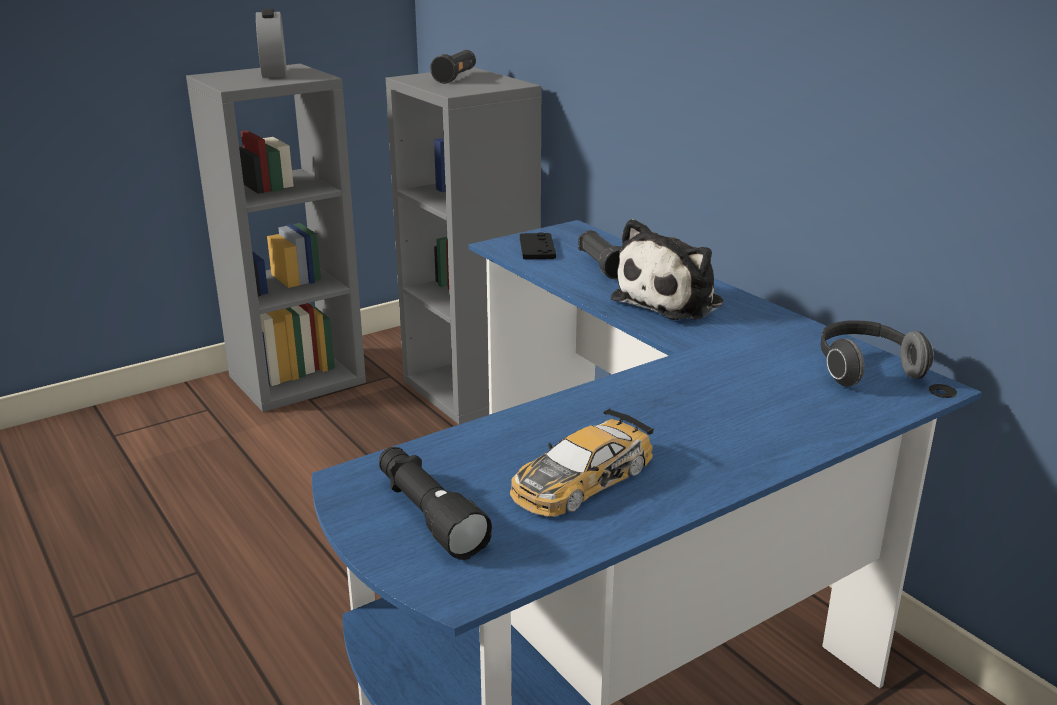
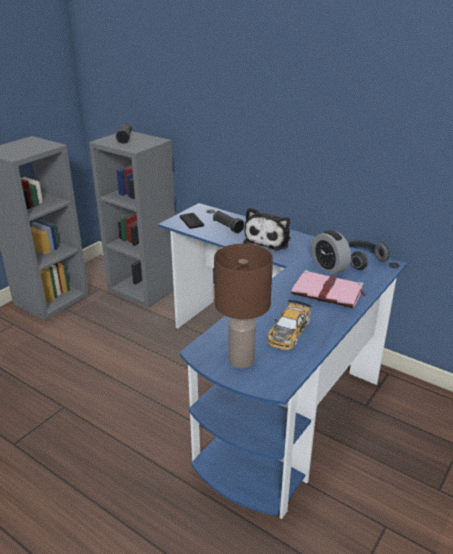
camera: 20 degrees left, 5 degrees up
alarm clock [256,9,287,78] -> alarm clock moved to [312,230,351,275]
black flashlight [379,447,492,560] -> brown table lamp [214,244,273,368]
none -> pink book [291,270,367,308]

